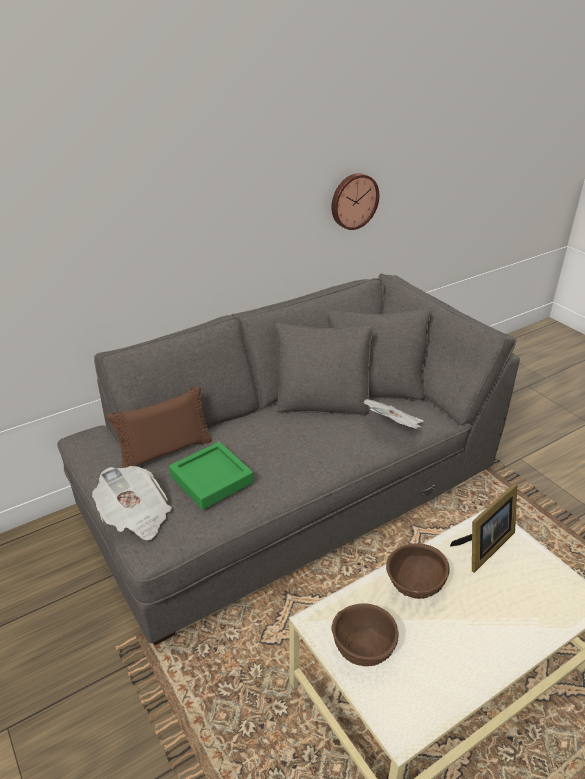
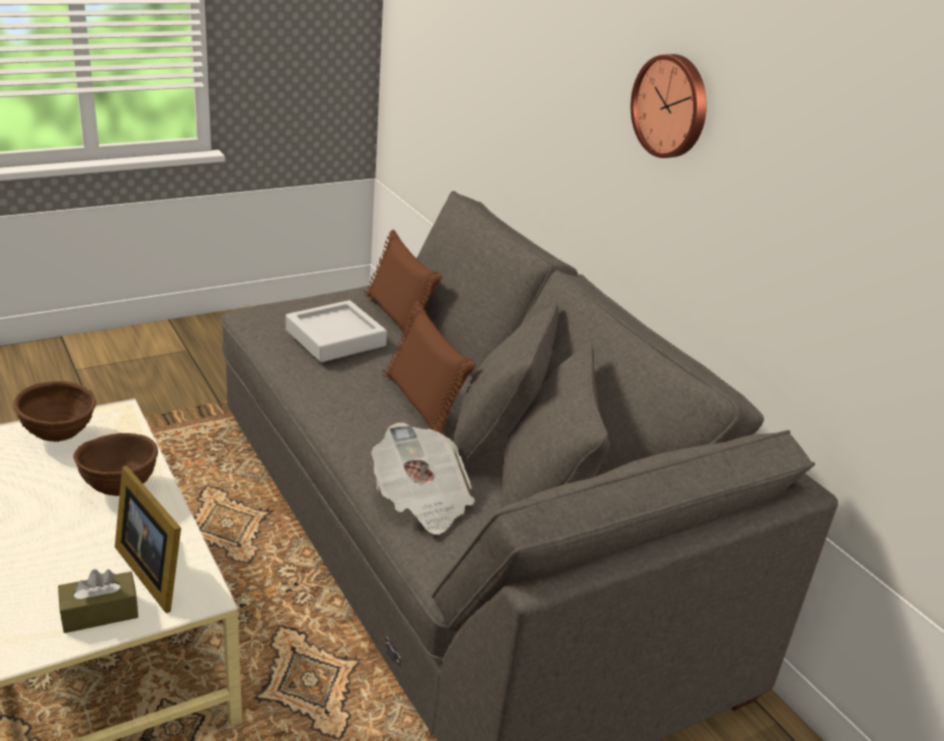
camera: 90 degrees right, 5 degrees down
newspaper [92,466,172,541] -> none
green tray [169,442,254,510] -> grey tray [286,300,387,362]
wall clock [331,173,379,230] -> wall clock moved to [631,54,707,158]
none -> brown tissue box [58,569,138,633]
none -> brown pillow [383,301,475,434]

